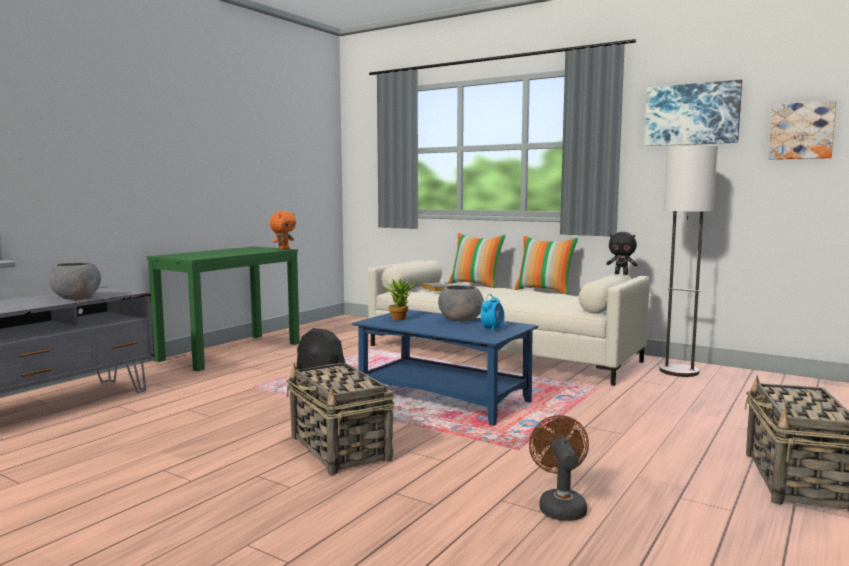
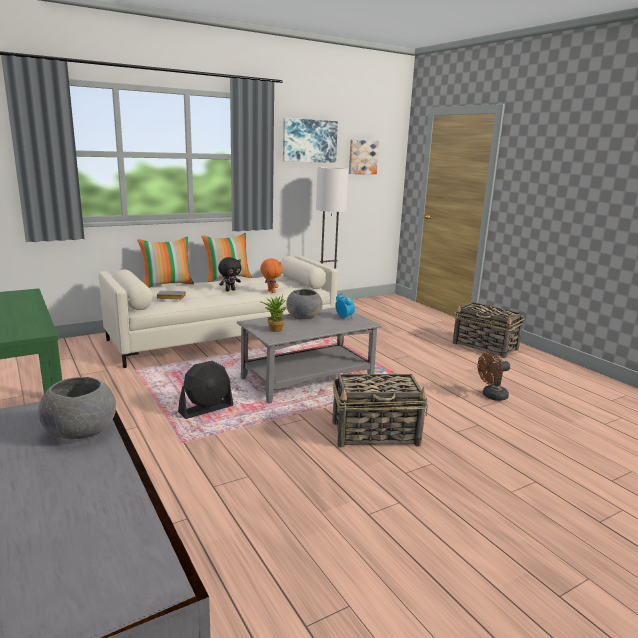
camera: 65 degrees left, 10 degrees up
orange plush toy [270,211,296,250] -> orange plush toy moved to [260,259,283,293]
blue coffee table [352,310,538,426] -> grey coffee table [237,307,382,404]
brown fan [529,415,589,521] -> brown fan turned 45 degrees counterclockwise [478,352,510,401]
black plush toy [606,232,637,275] -> black plush toy moved to [218,257,241,291]

